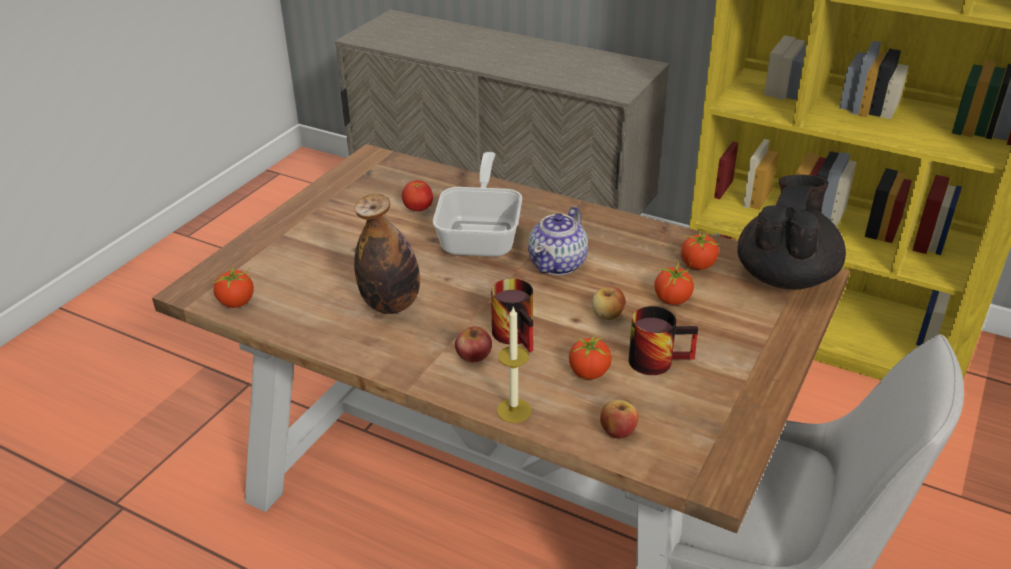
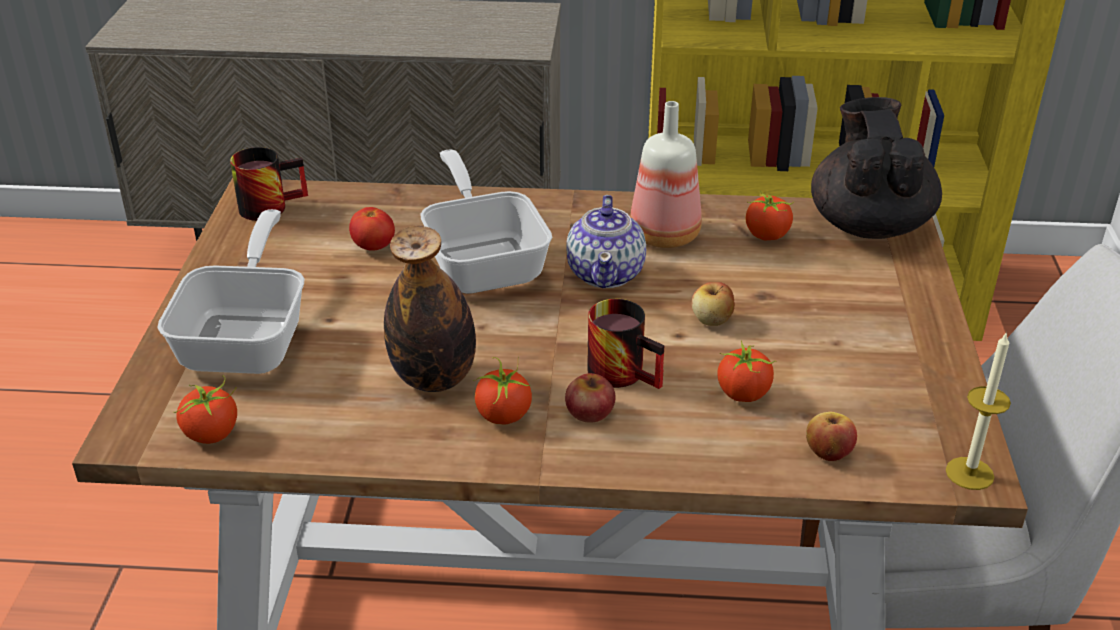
camera: 25 degrees left, 0 degrees up
candle [497,306,531,423] -> candle moved to [946,331,1011,490]
mug [629,306,698,375] -> mug moved to [230,147,308,221]
tomato [654,259,694,305] -> tomato moved to [473,357,532,425]
none -> frying pan [157,209,304,374]
none -> bottle [630,101,702,248]

